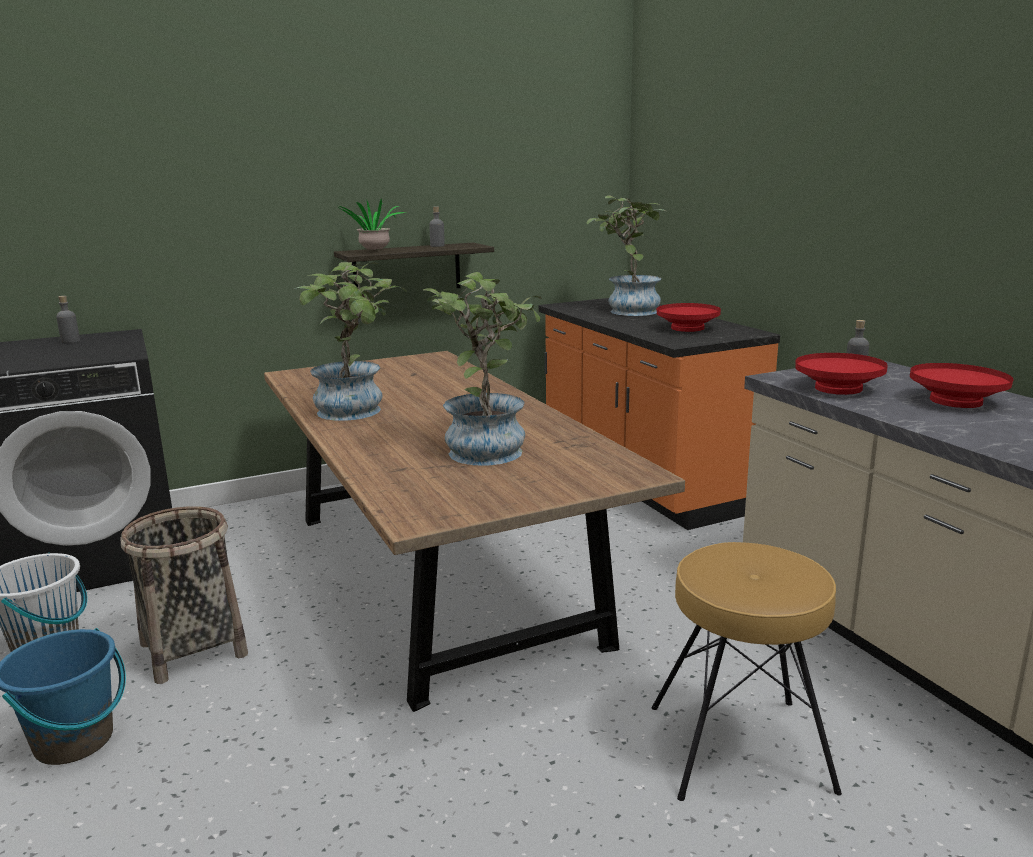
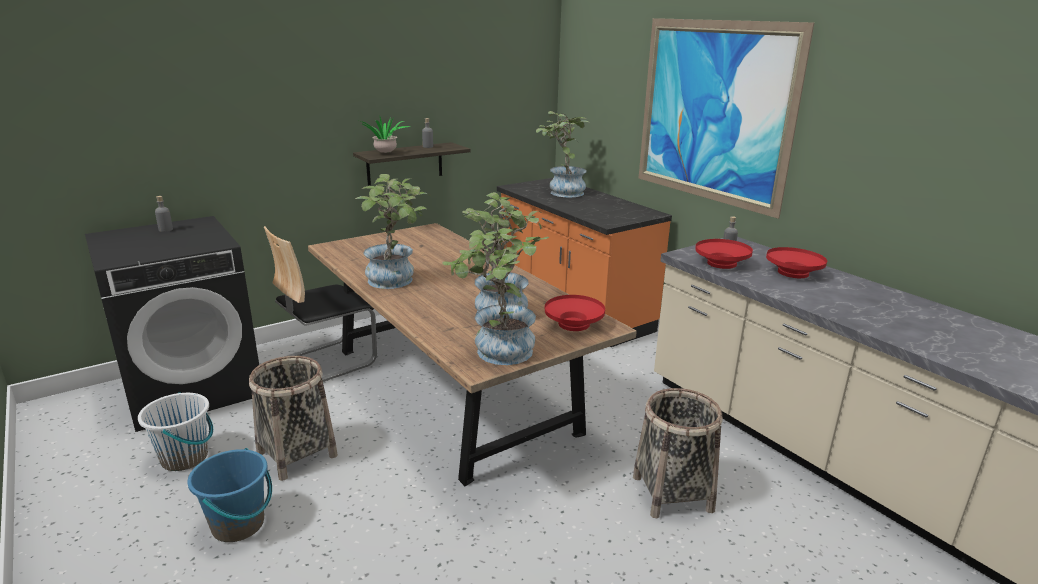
camera: 10 degrees left, 5 degrees up
brown stool [652,542,842,801] -> basket [633,388,722,518]
red bowl [657,303,721,332] -> red bowl moved to [545,295,605,331]
none -> chair [264,226,377,382]
none -> potted plant [442,228,549,365]
none -> picture [639,18,814,219]

